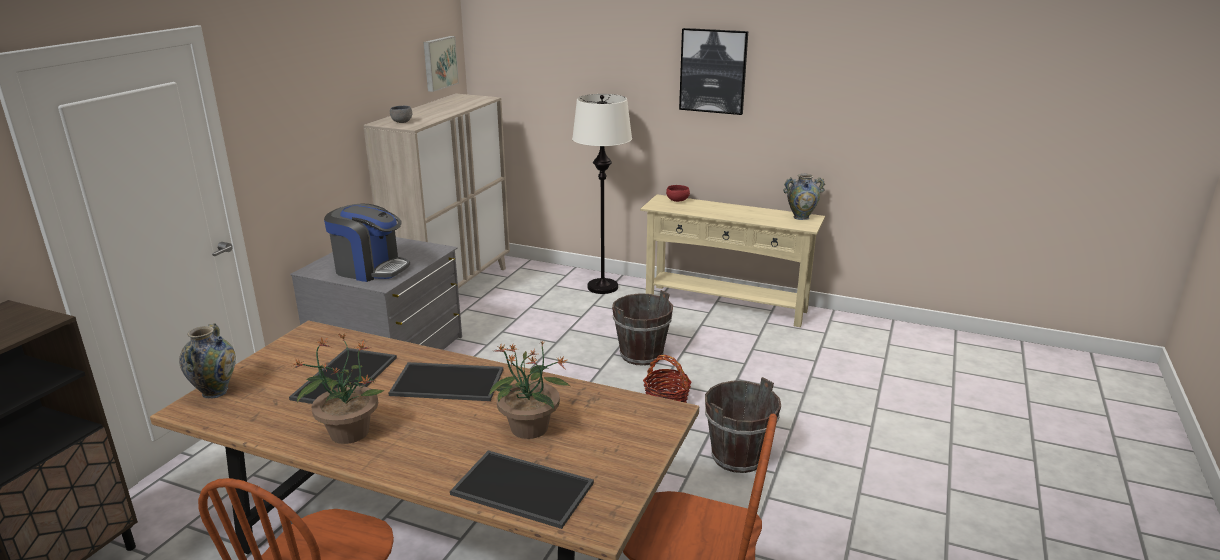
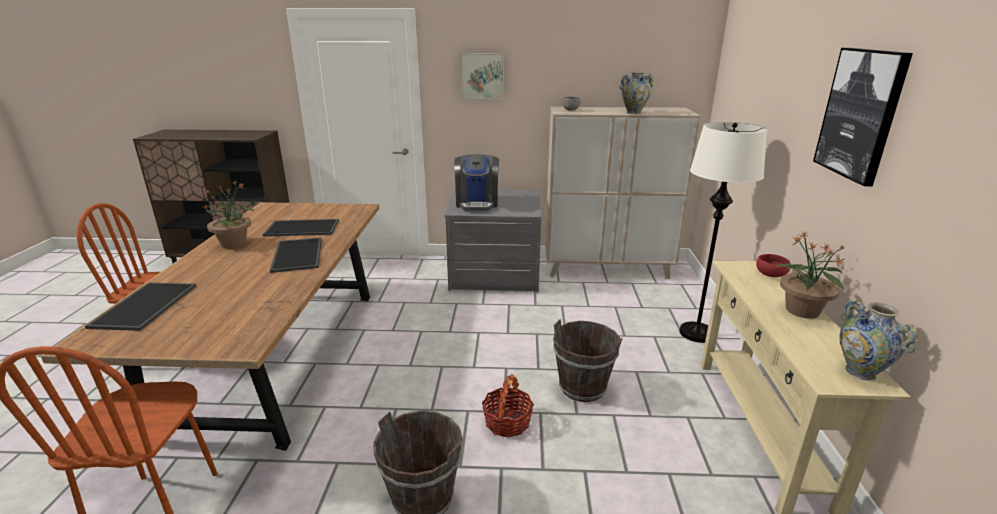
camera: 70 degrees right, 0 degrees up
vase [179,323,236,398] -> vase moved to [620,72,653,114]
picture [423,36,459,92] -> picture moved to [460,53,504,99]
potted plant [490,340,570,439] -> potted plant moved to [775,231,845,319]

